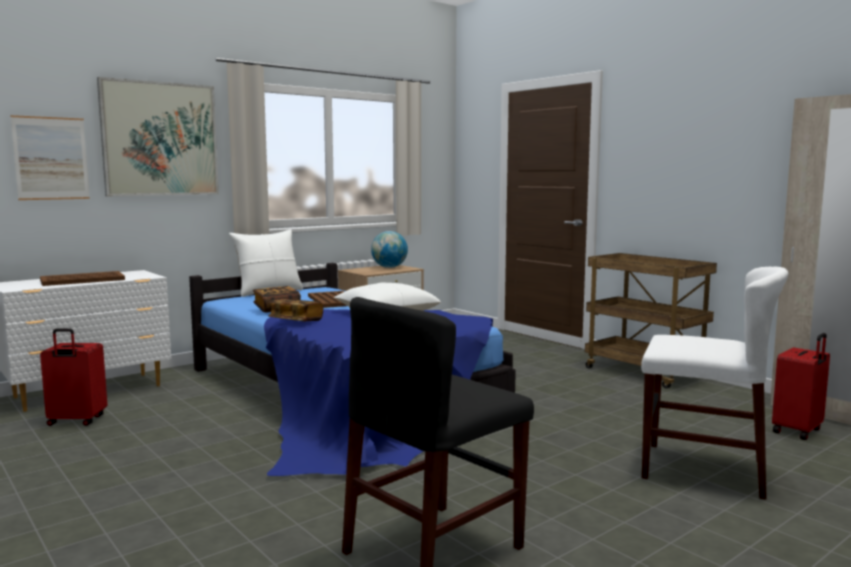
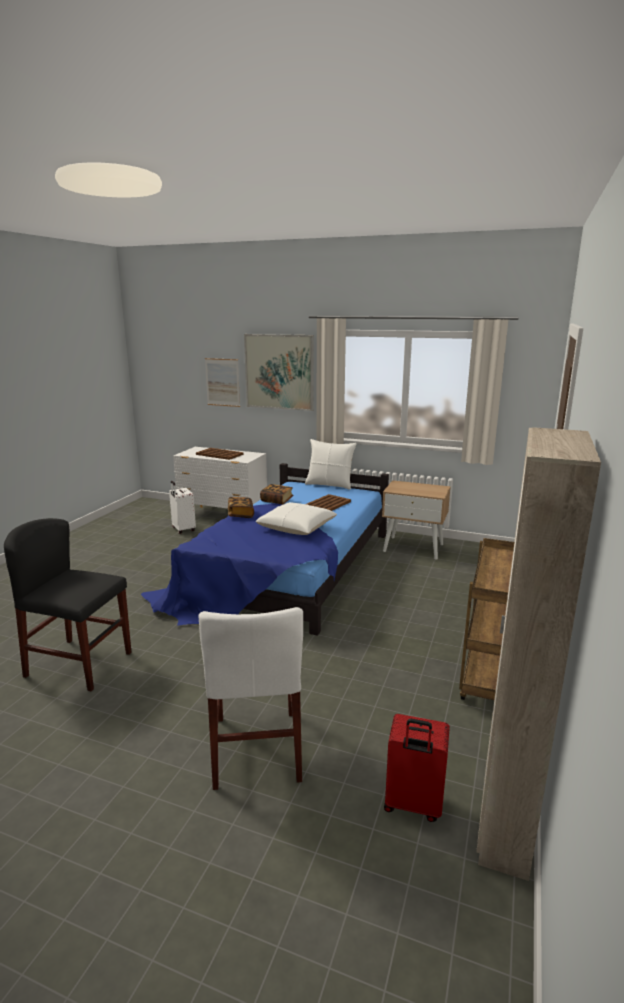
camera: 60 degrees right, 10 degrees up
red suitcase [40,328,107,426] -> white suitcase [169,481,196,534]
globe [371,231,408,268] -> none

